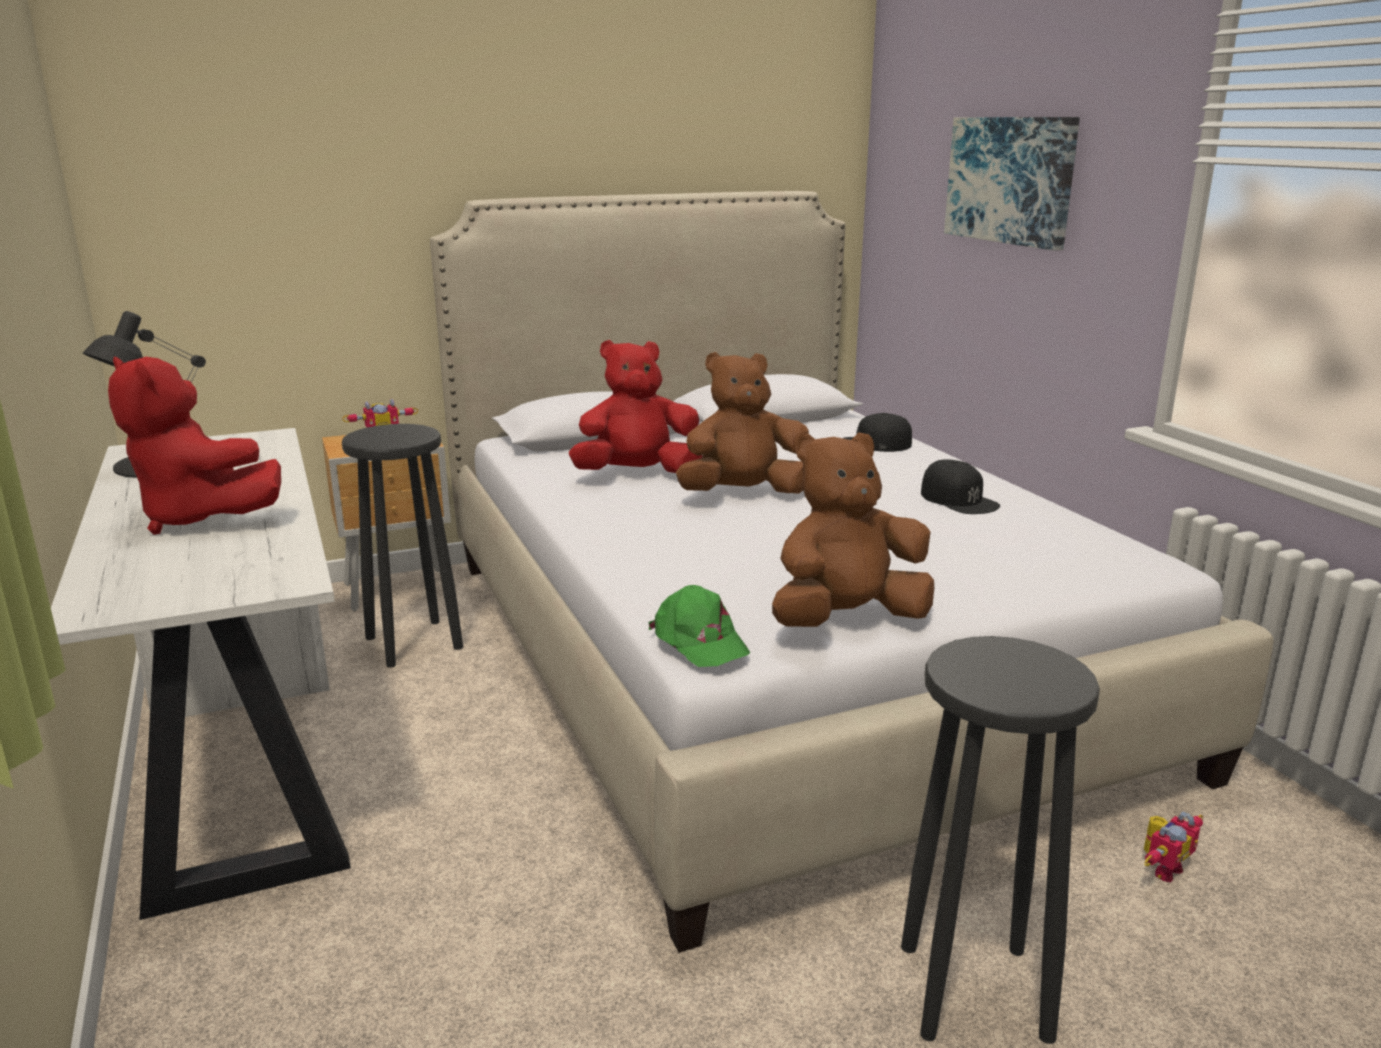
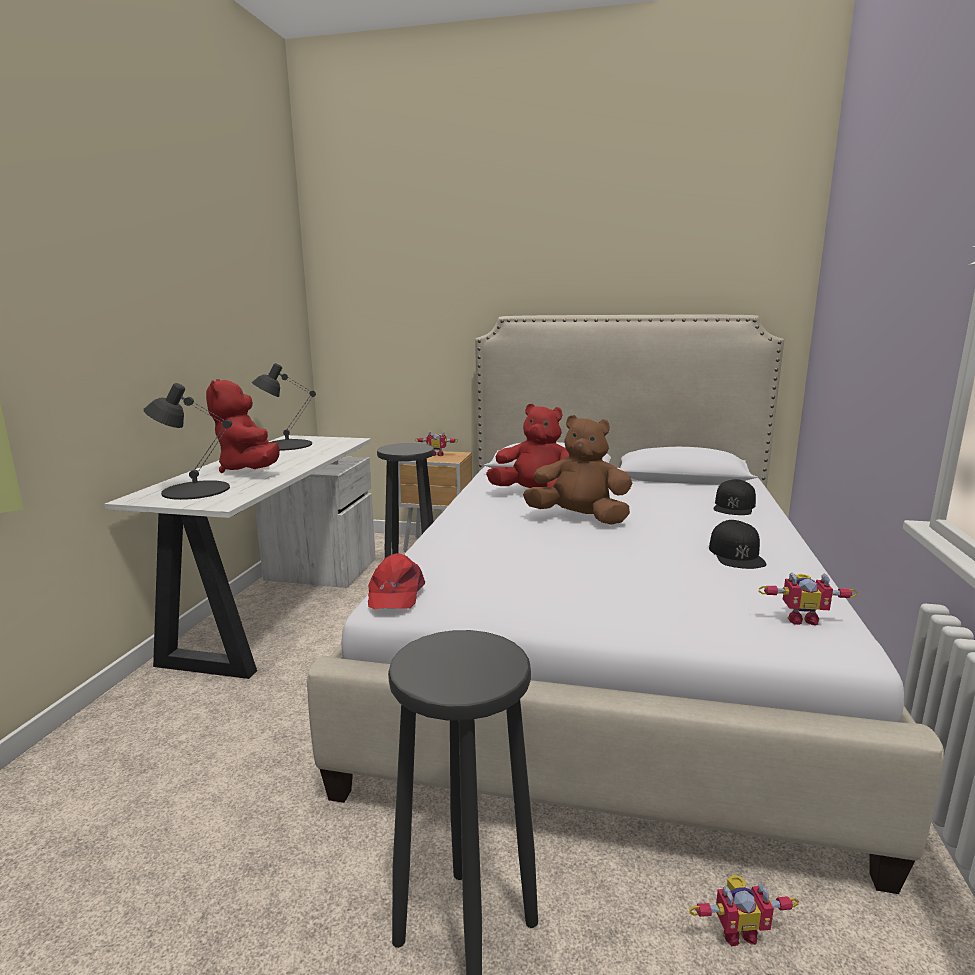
camera: 35 degrees right, 5 degrees down
green cap [648,585,750,667] -> red cap [368,553,425,609]
brown plush toy [772,432,934,627] -> none
black cap [843,413,912,452] -> black cap turned 105 degrees counterclockwise [713,479,756,515]
picture [944,117,1080,251] -> none
none -> black table lamp [143,383,232,500]
none -> toy robot [758,573,858,626]

